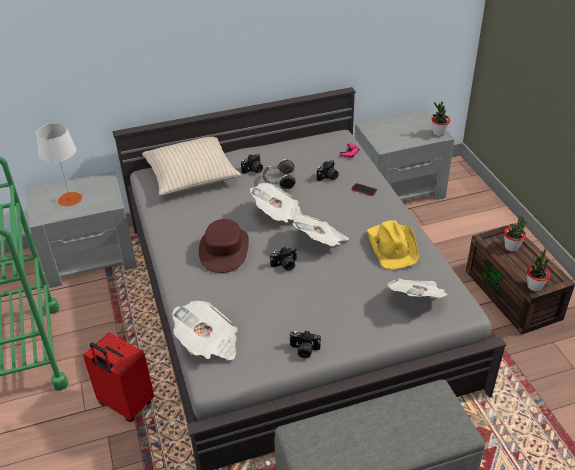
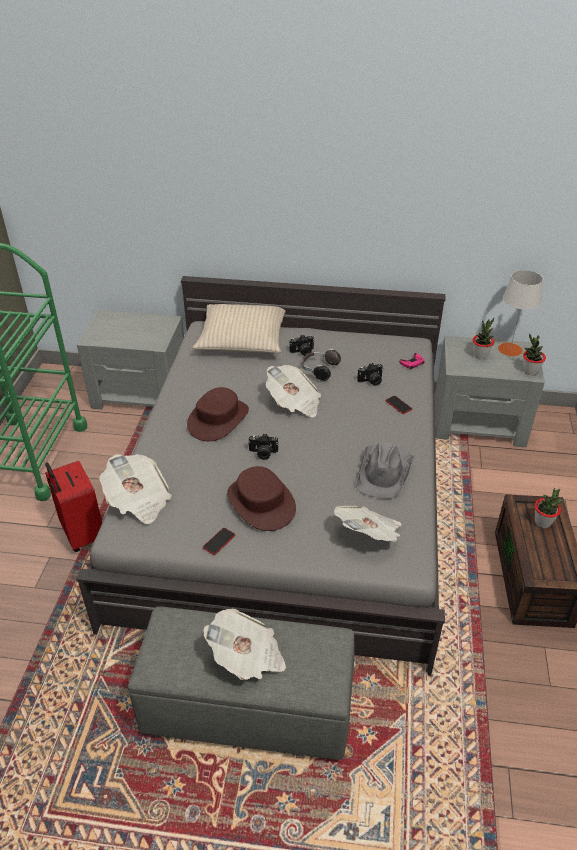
camera: 25 degrees right, 0 degrees up
grey table lamp [36,123,82,206] -> grey table lamp moved to [498,270,543,356]
camera [289,330,321,358] -> phone [203,528,235,555]
newspaper [292,214,349,247] -> newspaper moved to [203,609,286,680]
yellow hat [367,220,419,269] -> grey hat [356,443,414,498]
potted plant [527,248,550,291] -> potted plant moved to [473,318,494,359]
none -> brown hat [227,466,296,531]

